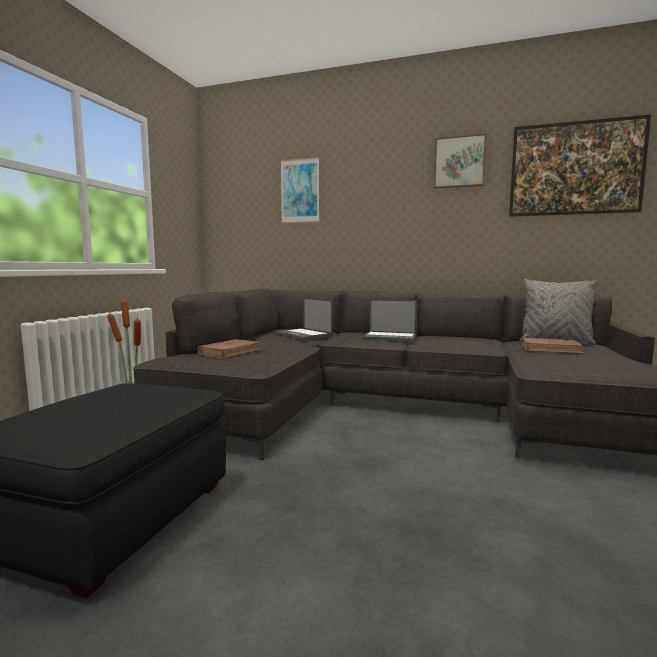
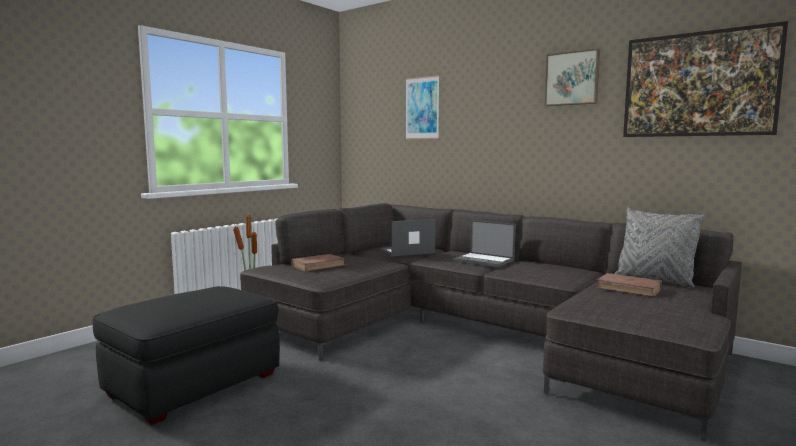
camera: 20 degrees right, 0 degrees up
laptop [275,297,333,340] -> laptop turned 90 degrees clockwise [380,219,436,257]

